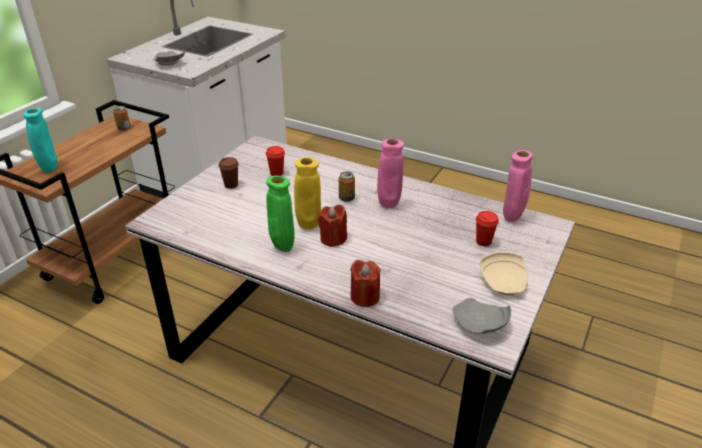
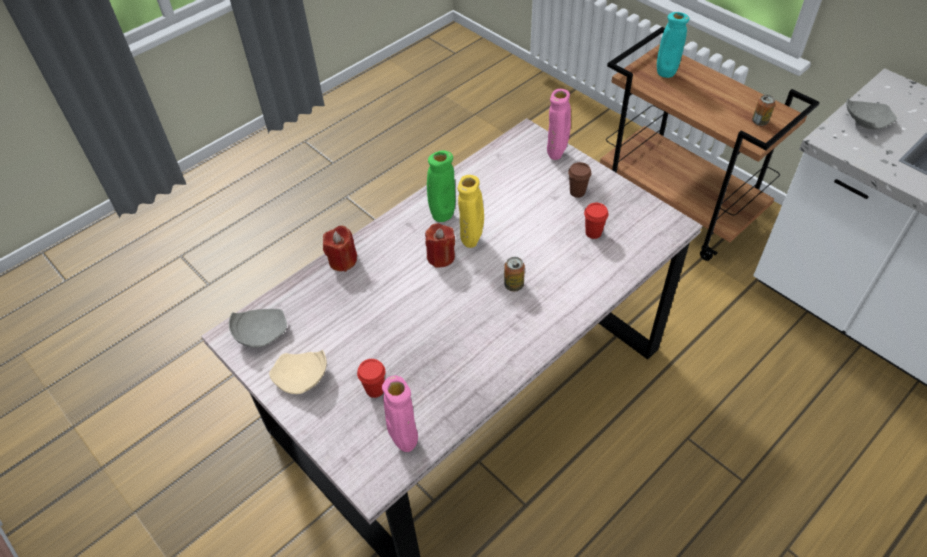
camera: 110 degrees right, 15 degrees up
pink vase [377,139,404,208] -> pink vase moved to [547,89,571,160]

